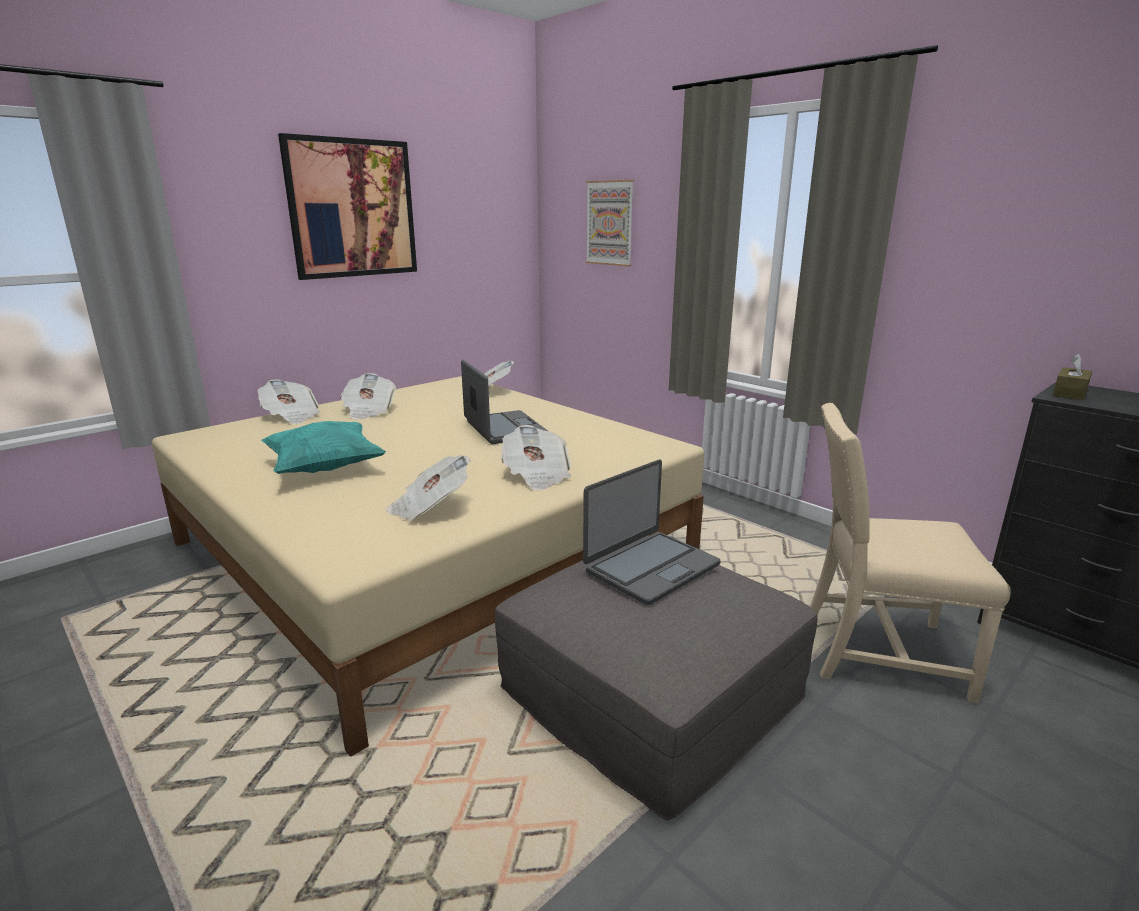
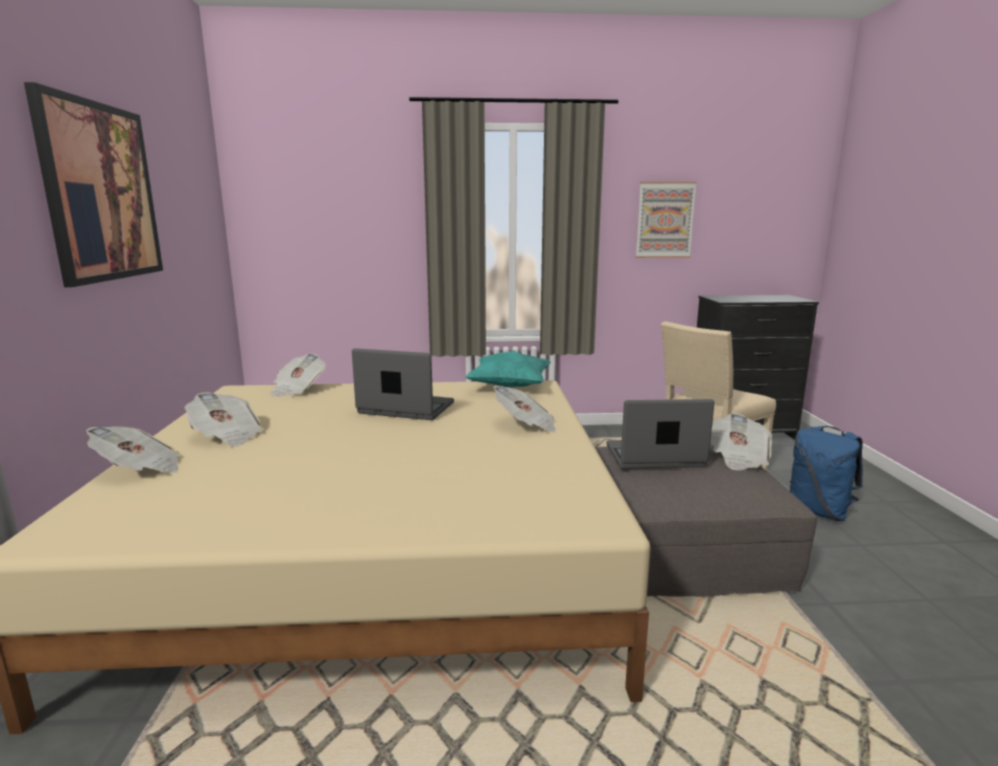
camera: 50 degrees left, 5 degrees down
turquoise pillow [261,421,386,474] -> turquoise pillow moved to [465,351,551,387]
newspaper [386,455,471,521] -> newspaper moved to [710,413,772,470]
laptop [583,460,721,605] -> laptop turned 90 degrees counterclockwise [606,399,714,469]
picture [586,180,634,267] -> picture moved to [636,182,697,258]
brown tissue box [1053,353,1092,400] -> none
none -> blue backpack [790,426,863,521]

